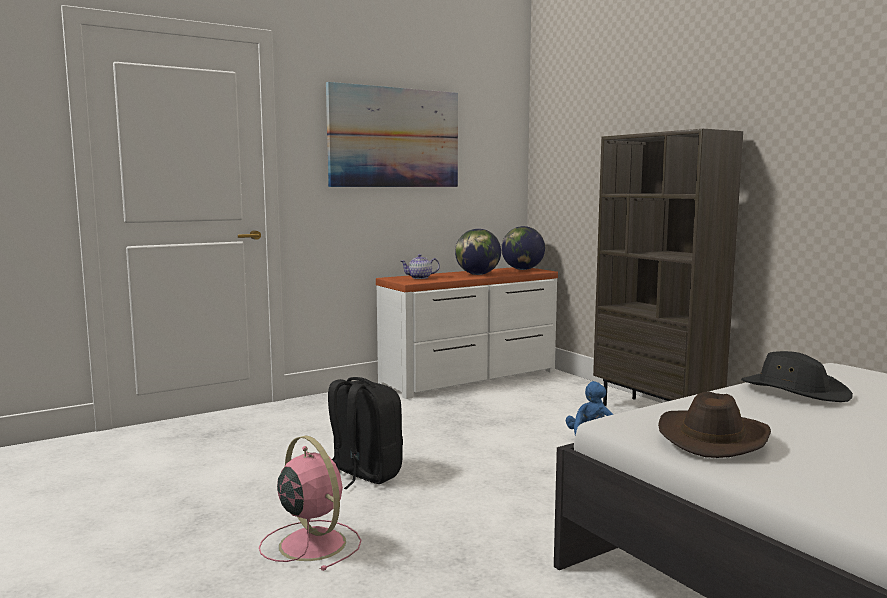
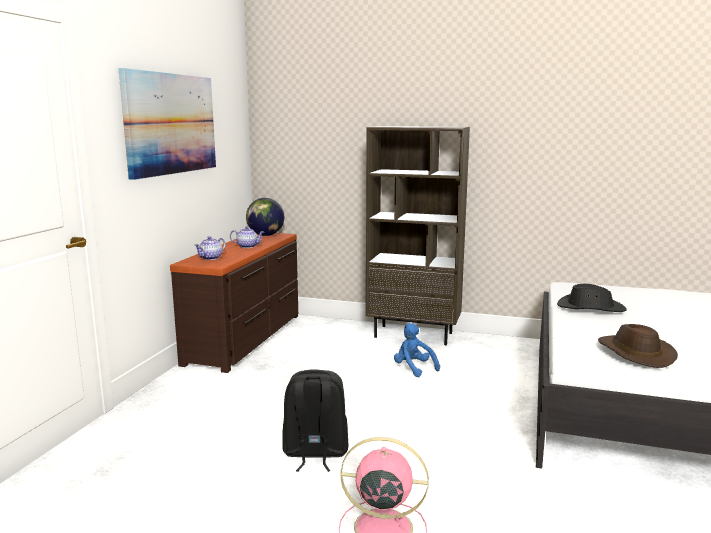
camera: 40 degrees left, 5 degrees up
white dresser [376,267,558,399] -> brown dresser [170,233,298,373]
globe [455,229,501,275] -> teapot [230,226,264,248]

